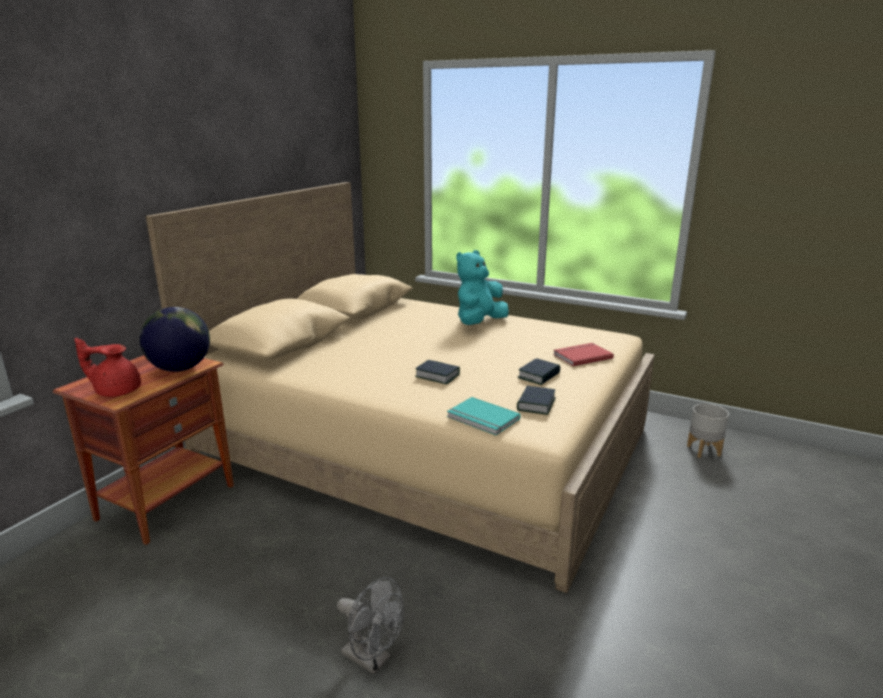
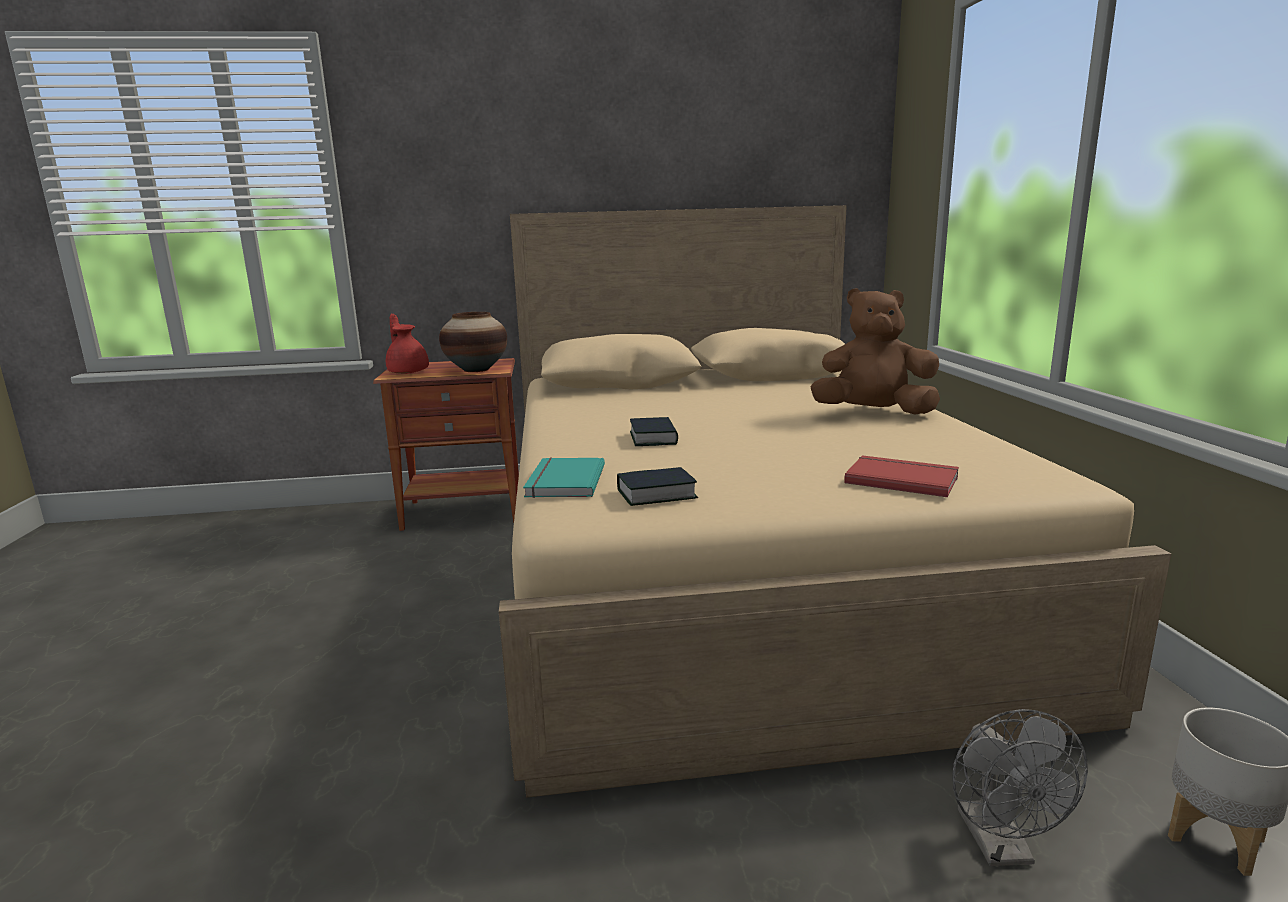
camera: 55 degrees right, 5 degrees down
globe [139,307,210,372] -> vase [439,312,507,372]
grey fan [337,577,404,675] -> grey fan moved to [952,709,1088,866]
turquoise plush toy [456,250,509,325] -> brown plush toy [810,288,940,415]
book [517,358,560,385] -> none

